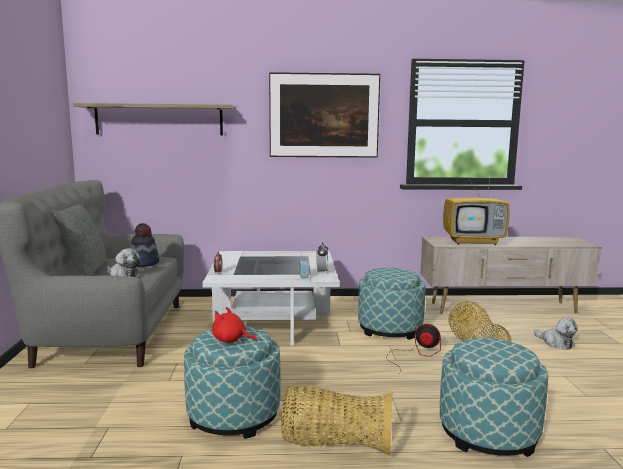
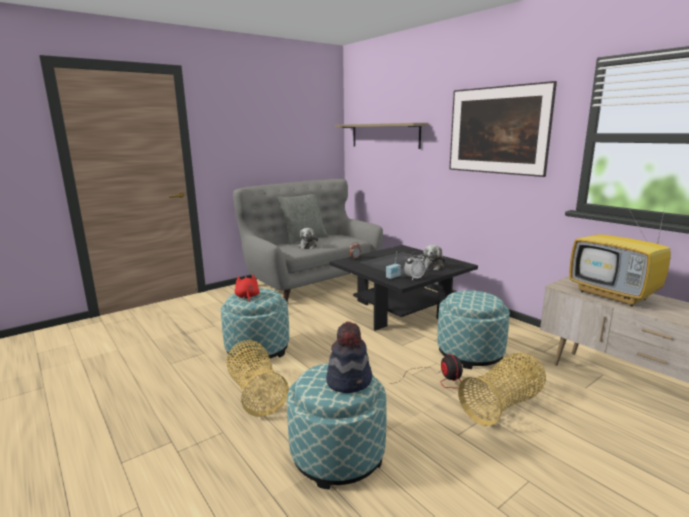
camera: 55 degrees right, 5 degrees up
hat [130,223,159,267] -> hat moved to [326,321,372,393]
white coffee table [203,251,340,346] -> black coffee table [330,245,478,331]
plush toy [534,318,578,350] -> plush toy moved to [424,245,446,270]

